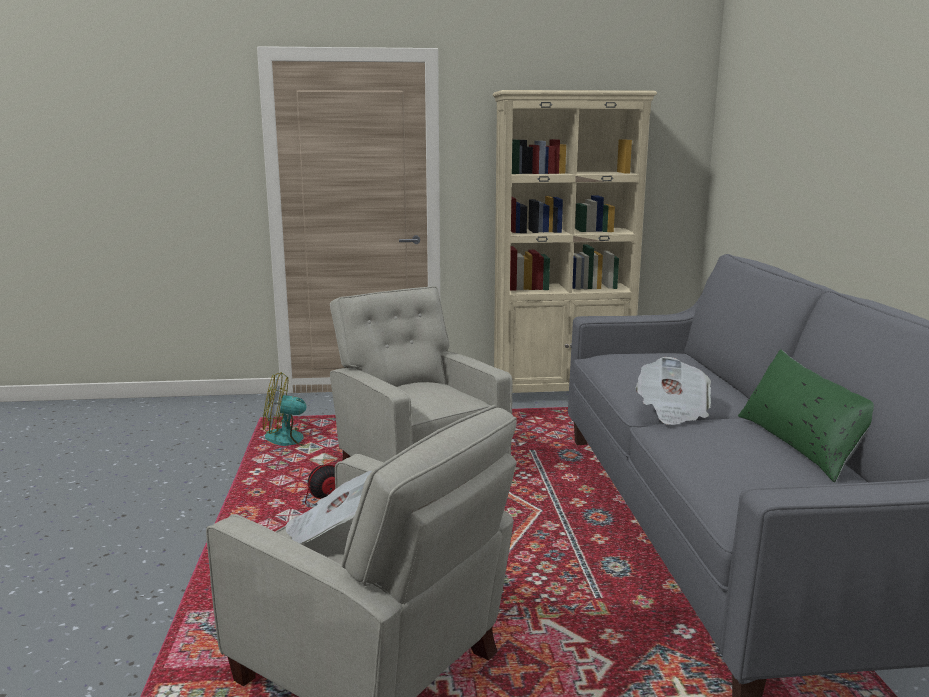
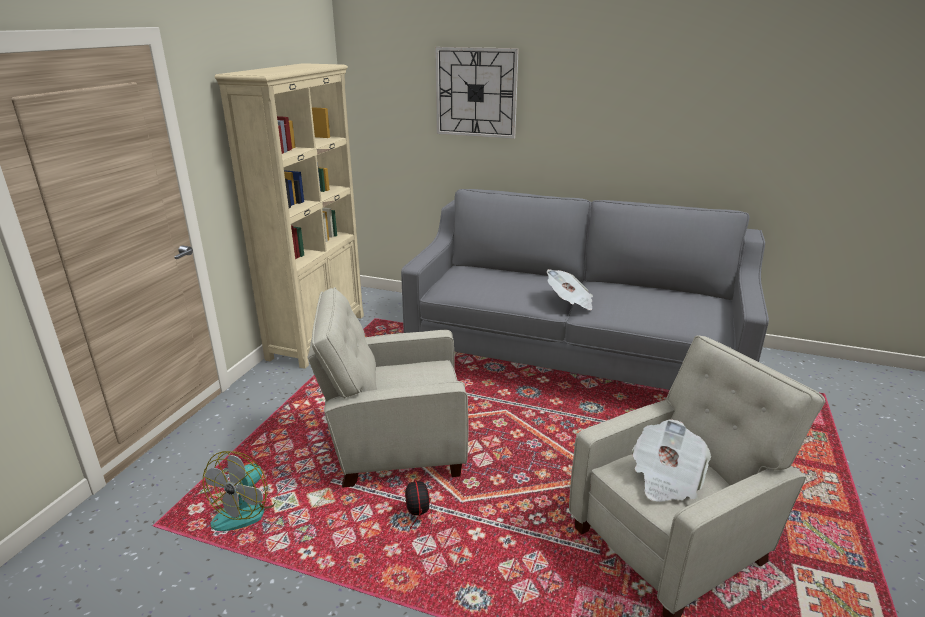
camera: 65 degrees left, 10 degrees up
green pillow [738,350,874,482] -> none
none -> wall clock [435,47,519,139]

